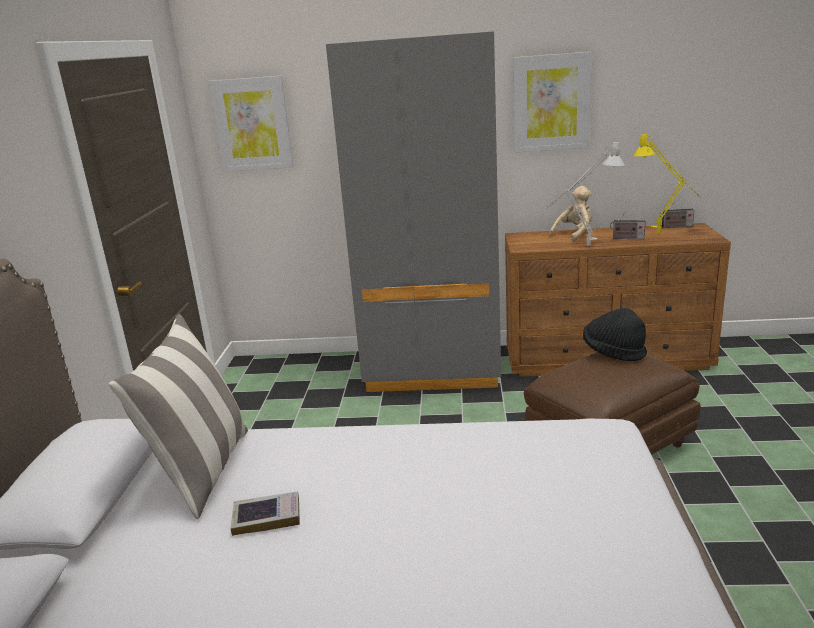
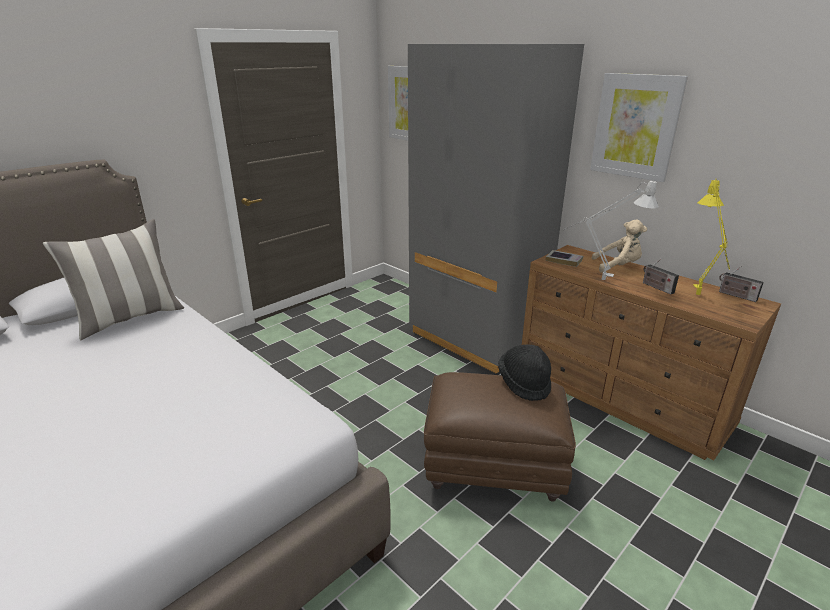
camera: 40 degrees right, 5 degrees up
book [230,491,300,536] -> book moved to [545,250,583,267]

